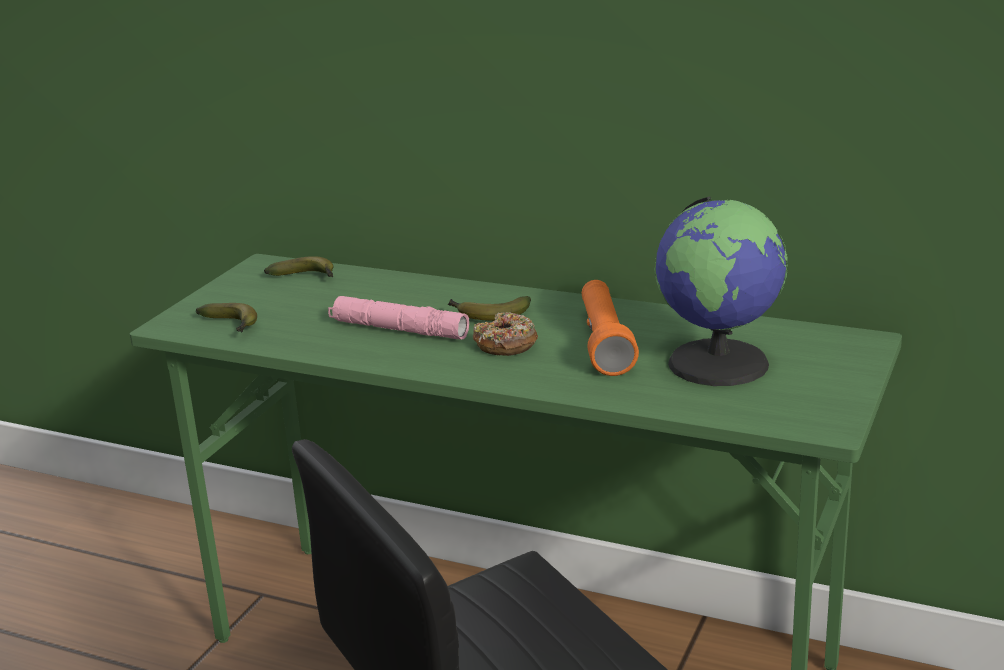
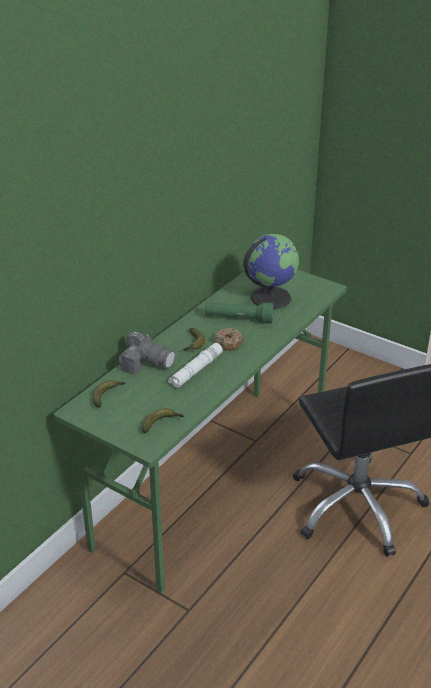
camera: 80 degrees left, 10 degrees up
pink flashlight [328,296,469,339] -> white flashlight [168,343,223,388]
orange flashlight [582,280,639,376] -> green flashlight [205,302,274,324]
none -> camera [118,332,175,374]

